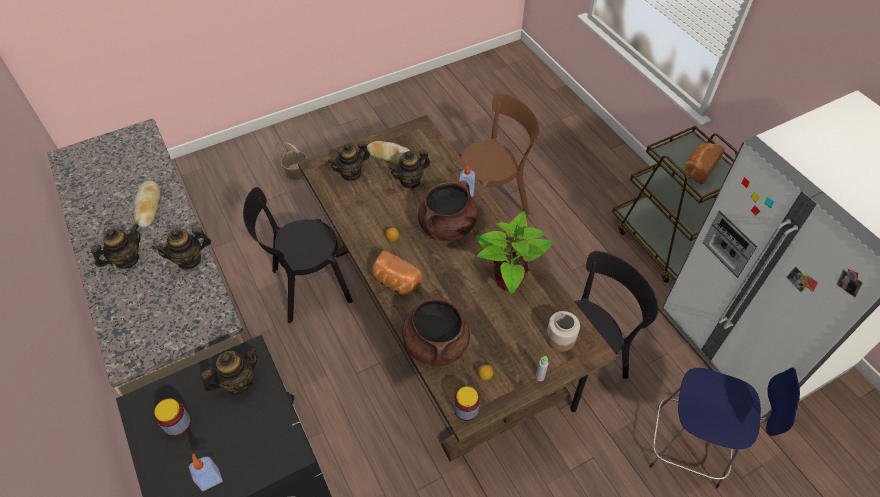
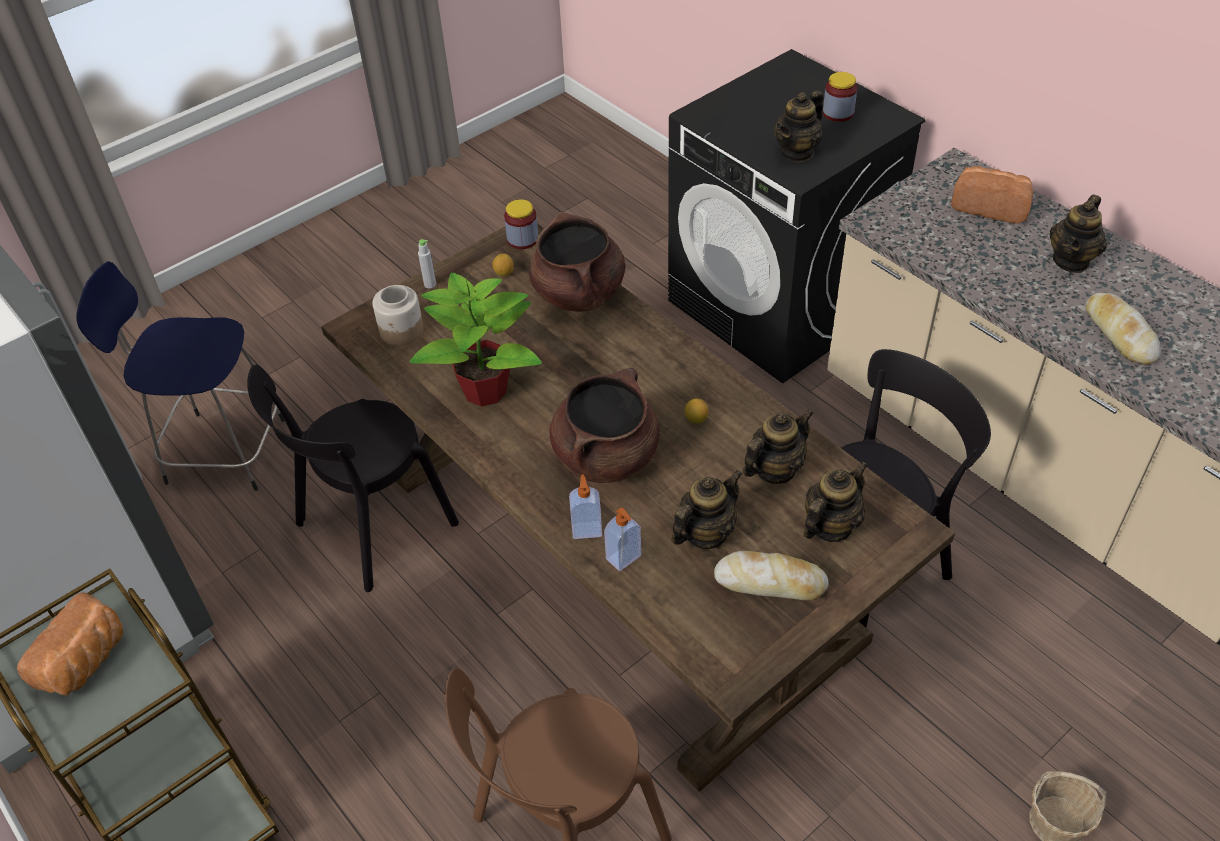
camera: 170 degrees right, 5 degrees down
teapot [152,227,211,270] -> teapot moved to [742,409,814,484]
soap dispenser [189,453,223,491] -> soap dispenser moved to [604,507,641,571]
bread [372,250,423,295] -> bread moved to [951,166,1033,224]

